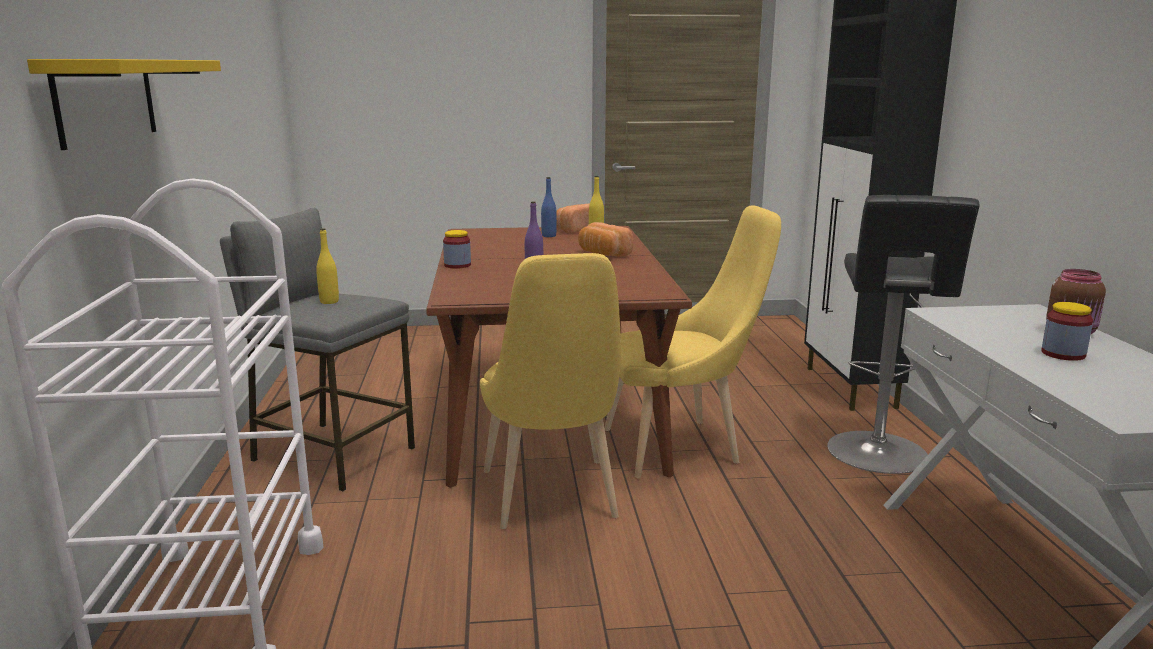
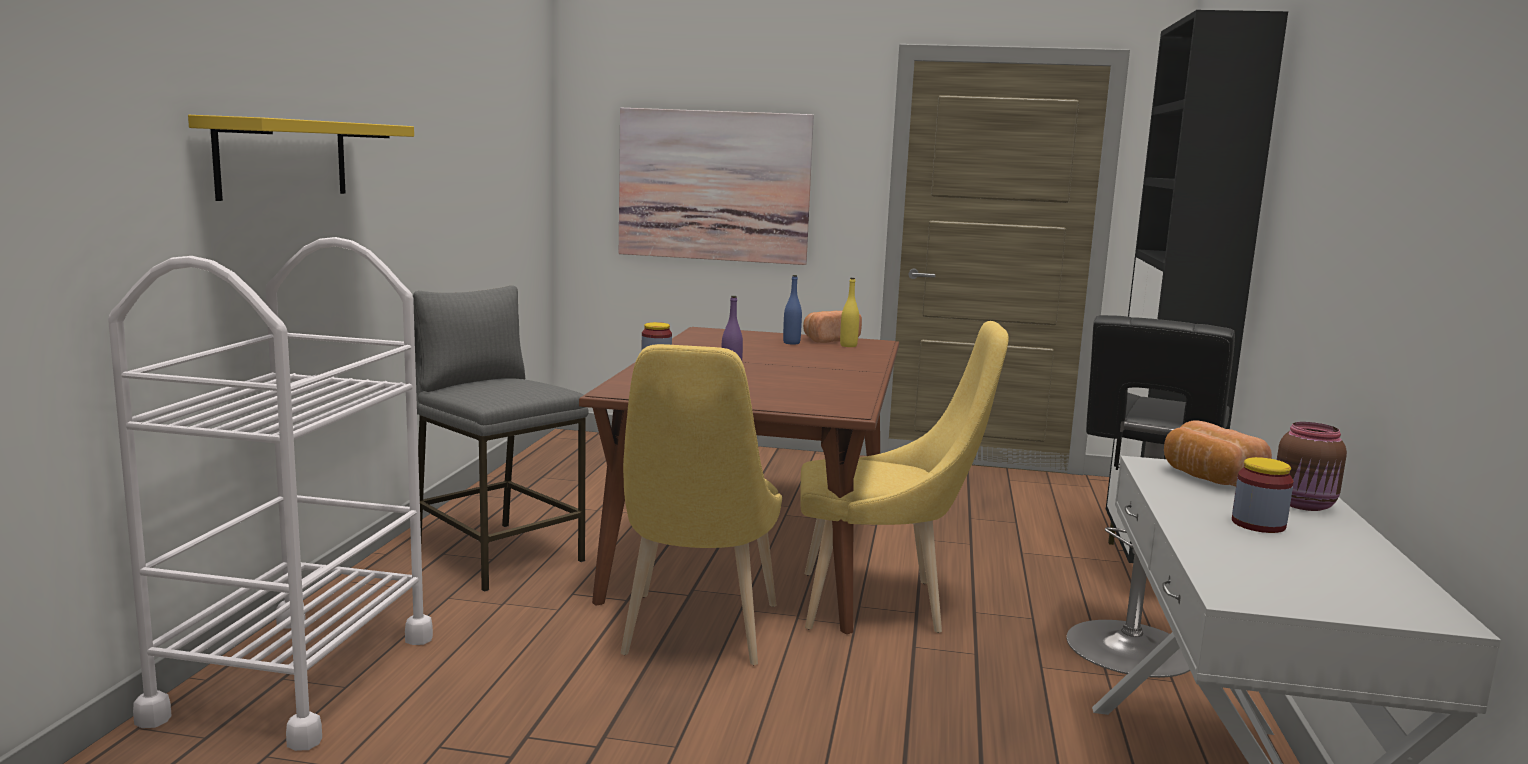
camera: 15 degrees right, 5 degrees down
yellow bottle [316,228,339,304] -> none
bread [578,222,633,257] -> bread moved to [1164,420,1272,486]
none -> picture [619,108,814,265]

